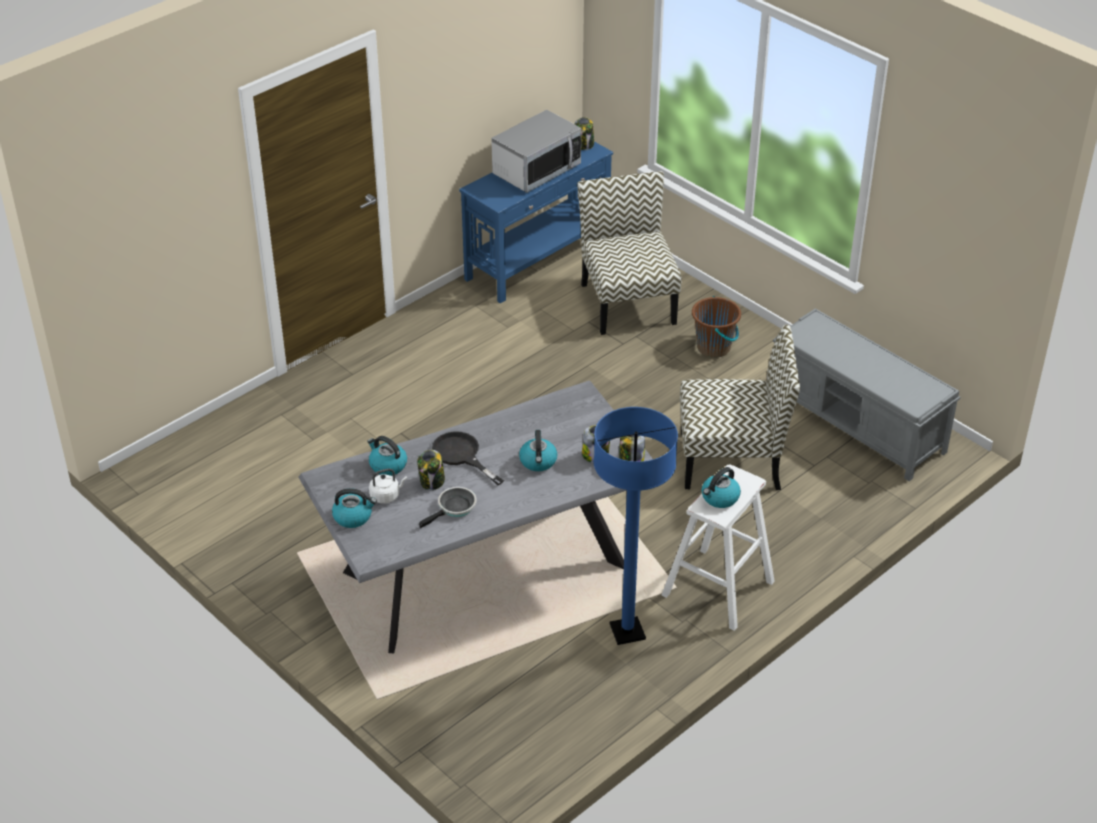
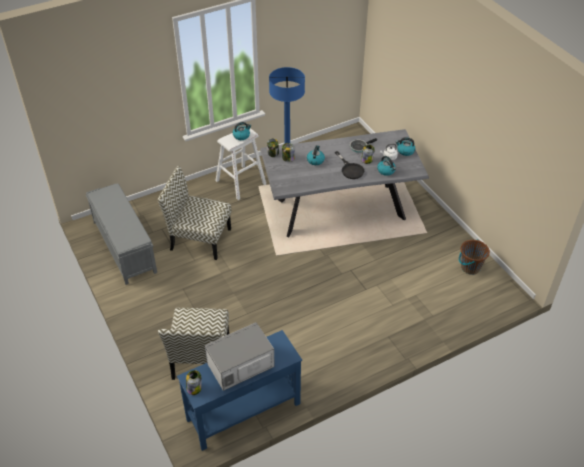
camera: 165 degrees left, 5 degrees up
brown bucket [692,296,741,358] -> brown bucket moved to [459,239,490,275]

